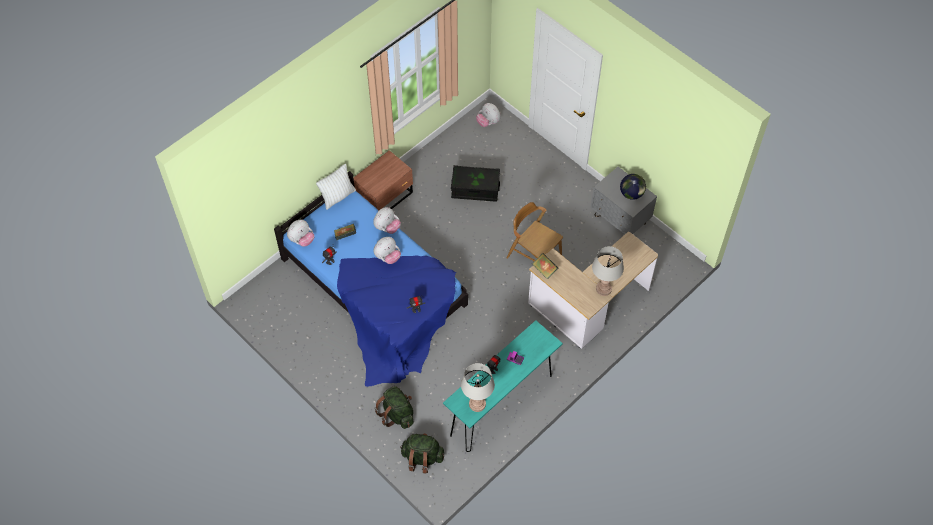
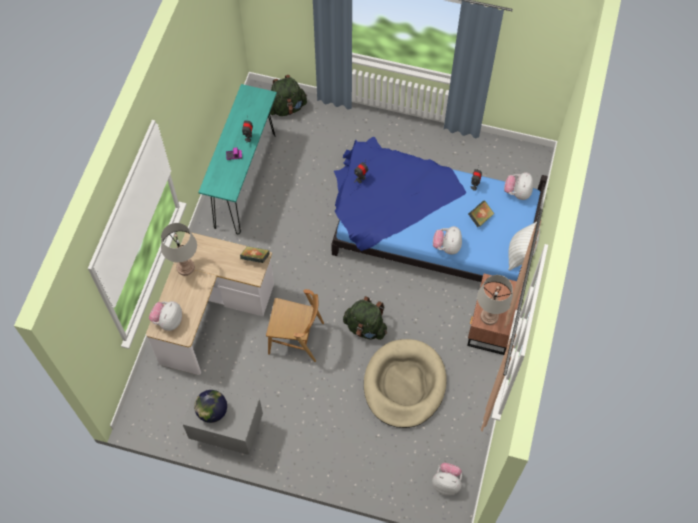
camera: 150 degrees right, 5 degrees up
plush toy [374,237,401,264] -> plush toy moved to [149,301,182,331]
green backpack [375,386,413,429] -> green backpack moved to [343,296,387,340]
black storage box [451,165,500,202] -> beige dog bed [364,339,447,428]
grey table lamp [461,363,495,412] -> grey table lamp moved to [477,275,513,325]

